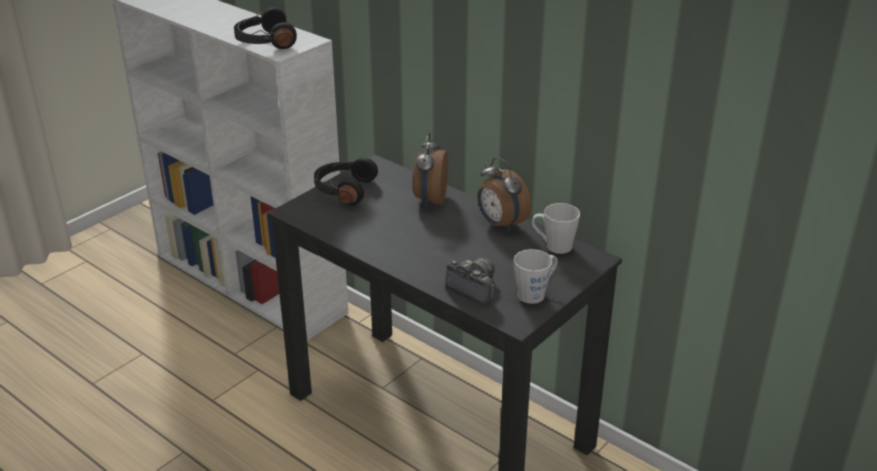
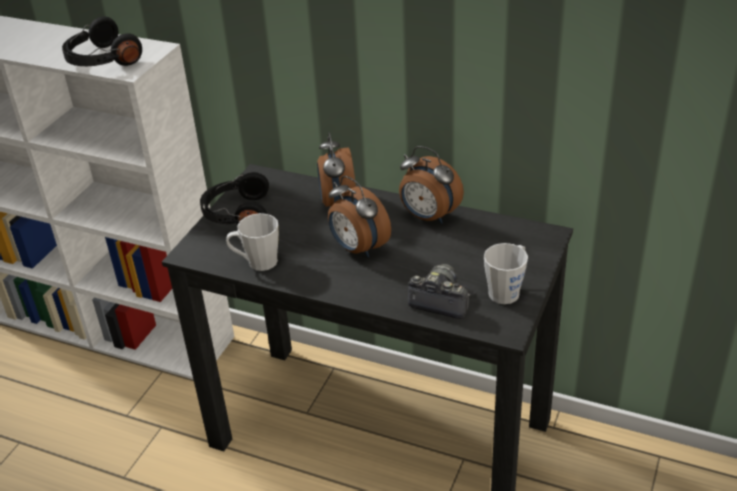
camera: 15 degrees left, 5 degrees up
grey mug [532,203,580,254] -> grey mug moved to [226,213,279,271]
none -> alarm clock [328,176,391,257]

